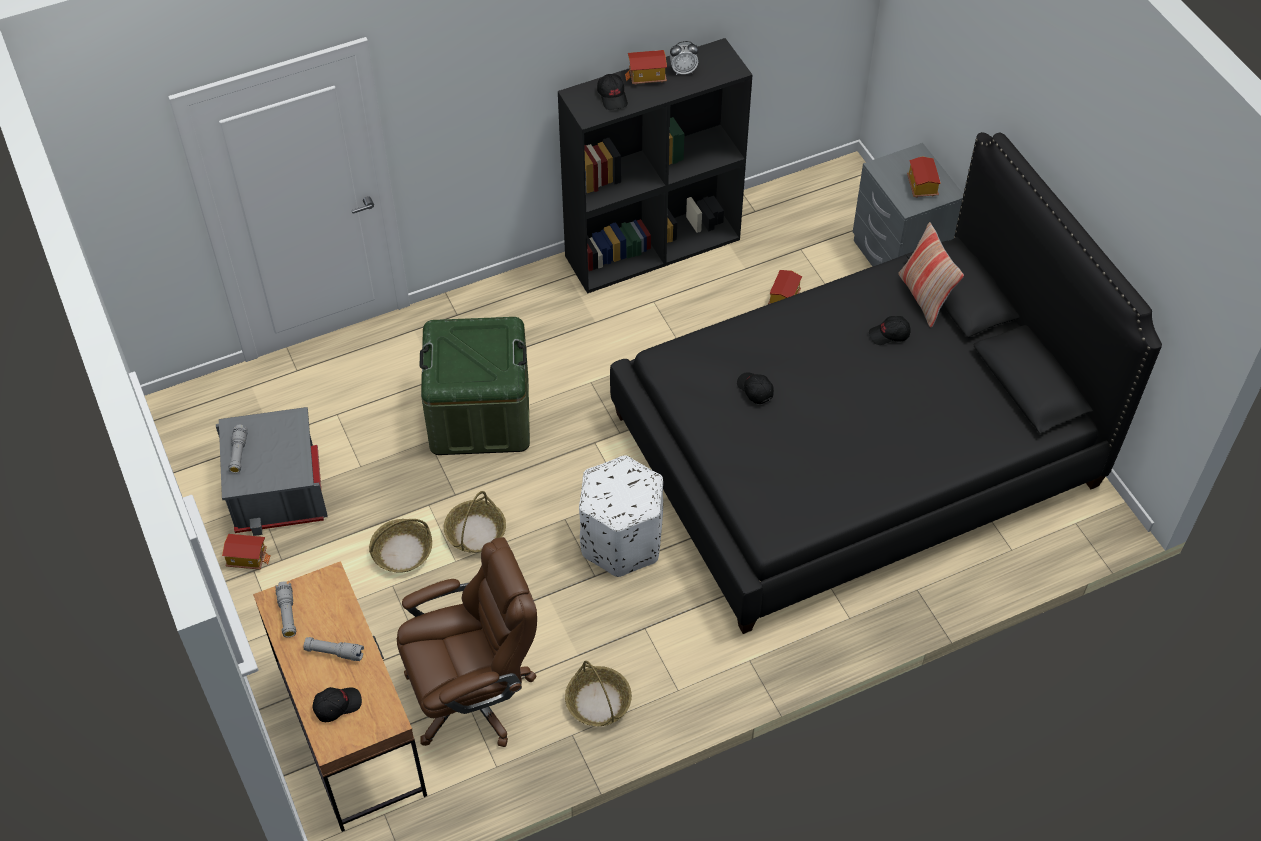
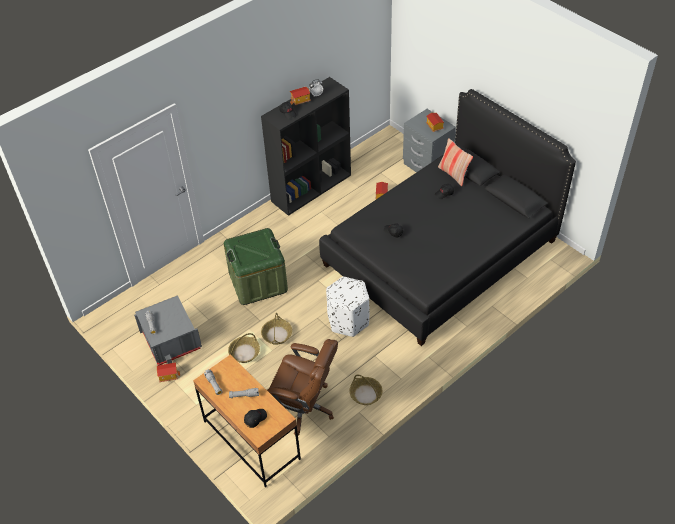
camera: 15 degrees left, 5 degrees down
brown office chair [397,537,537,747] -> brown office chair turned 60 degrees clockwise [267,339,338,435]

